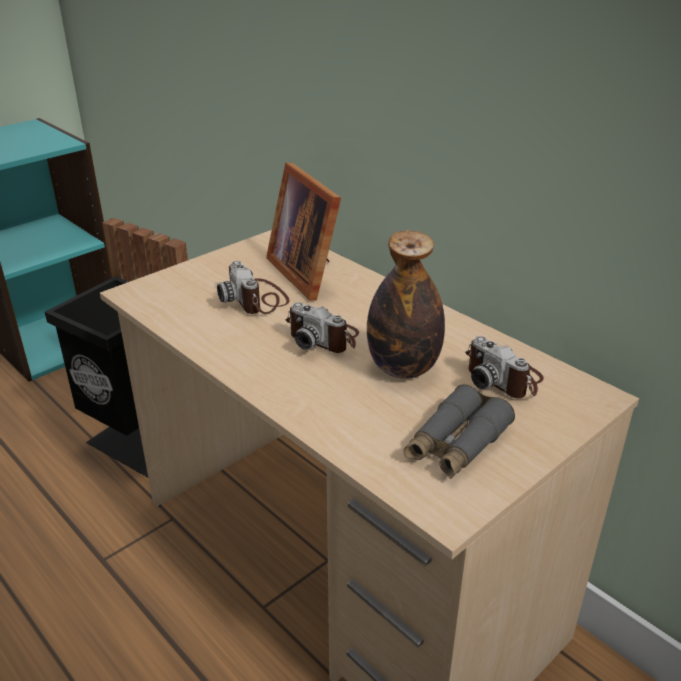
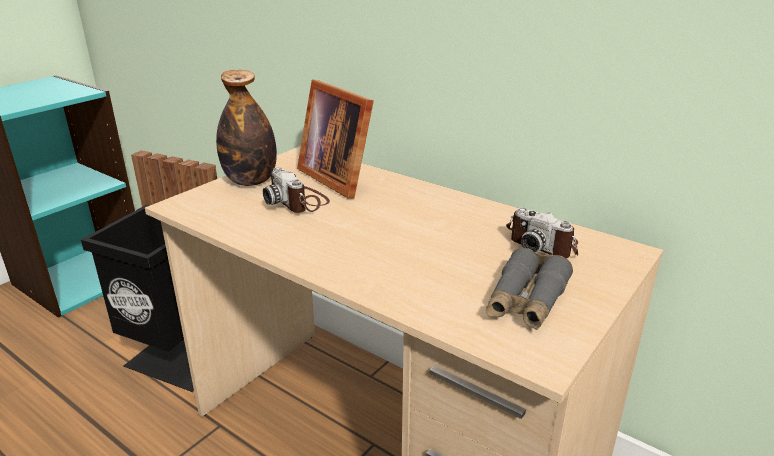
camera: 10 degrees left, 5 degrees down
camera [286,302,359,353] -> none
bottle [367,231,445,379] -> bottle moved to [216,70,277,186]

